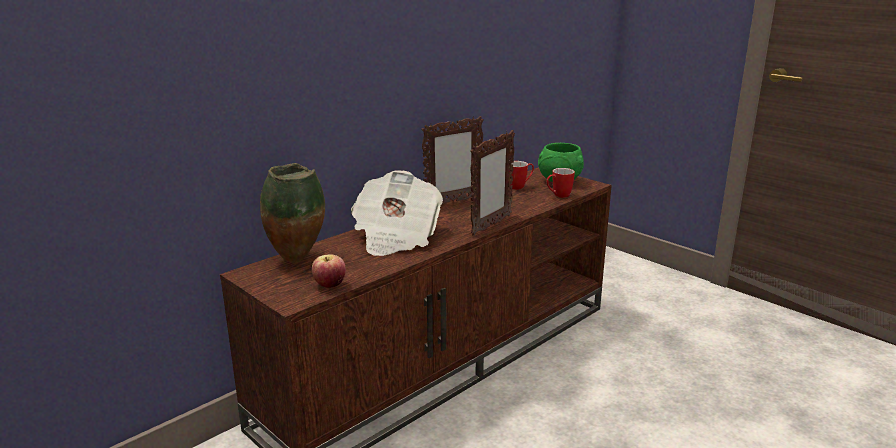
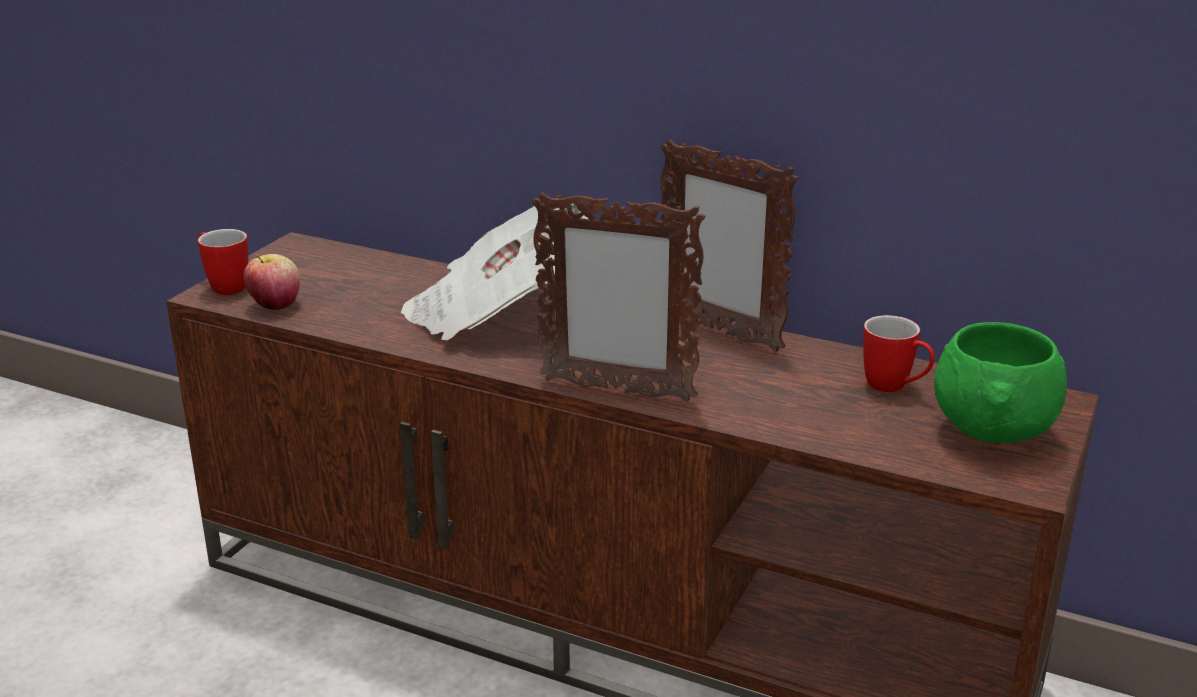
camera: 70 degrees right, 5 degrees up
vase [260,163,325,263] -> none
mug [547,168,575,198] -> mug moved to [198,229,248,295]

